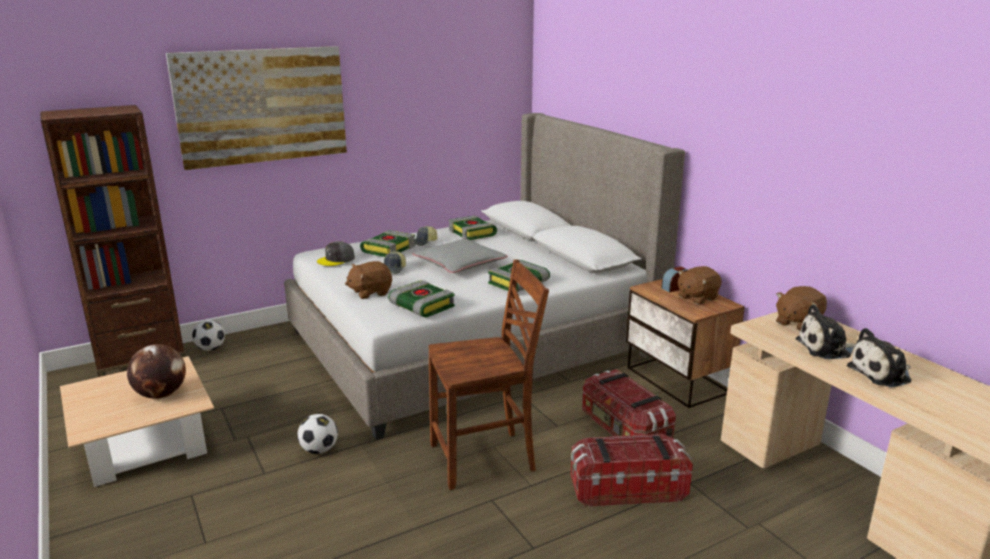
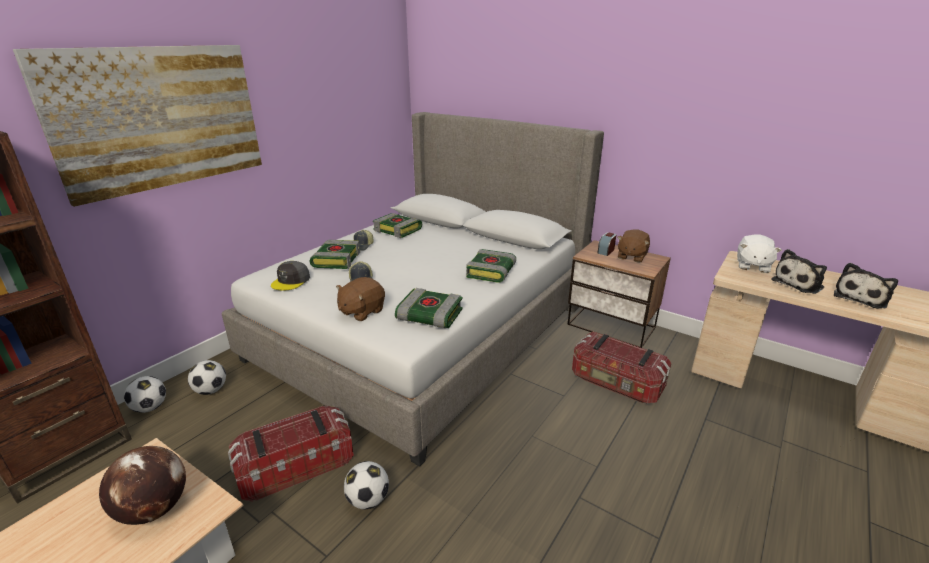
camera: 25 degrees left, 5 degrees up
grey pillow [413,239,508,273] -> none
brown chair [428,259,549,490] -> none
storage box [571,434,693,507] -> storage box moved to [228,406,354,502]
brown plush toy [776,286,827,331] -> white plush toy [737,234,782,273]
none -> football [188,360,226,395]

